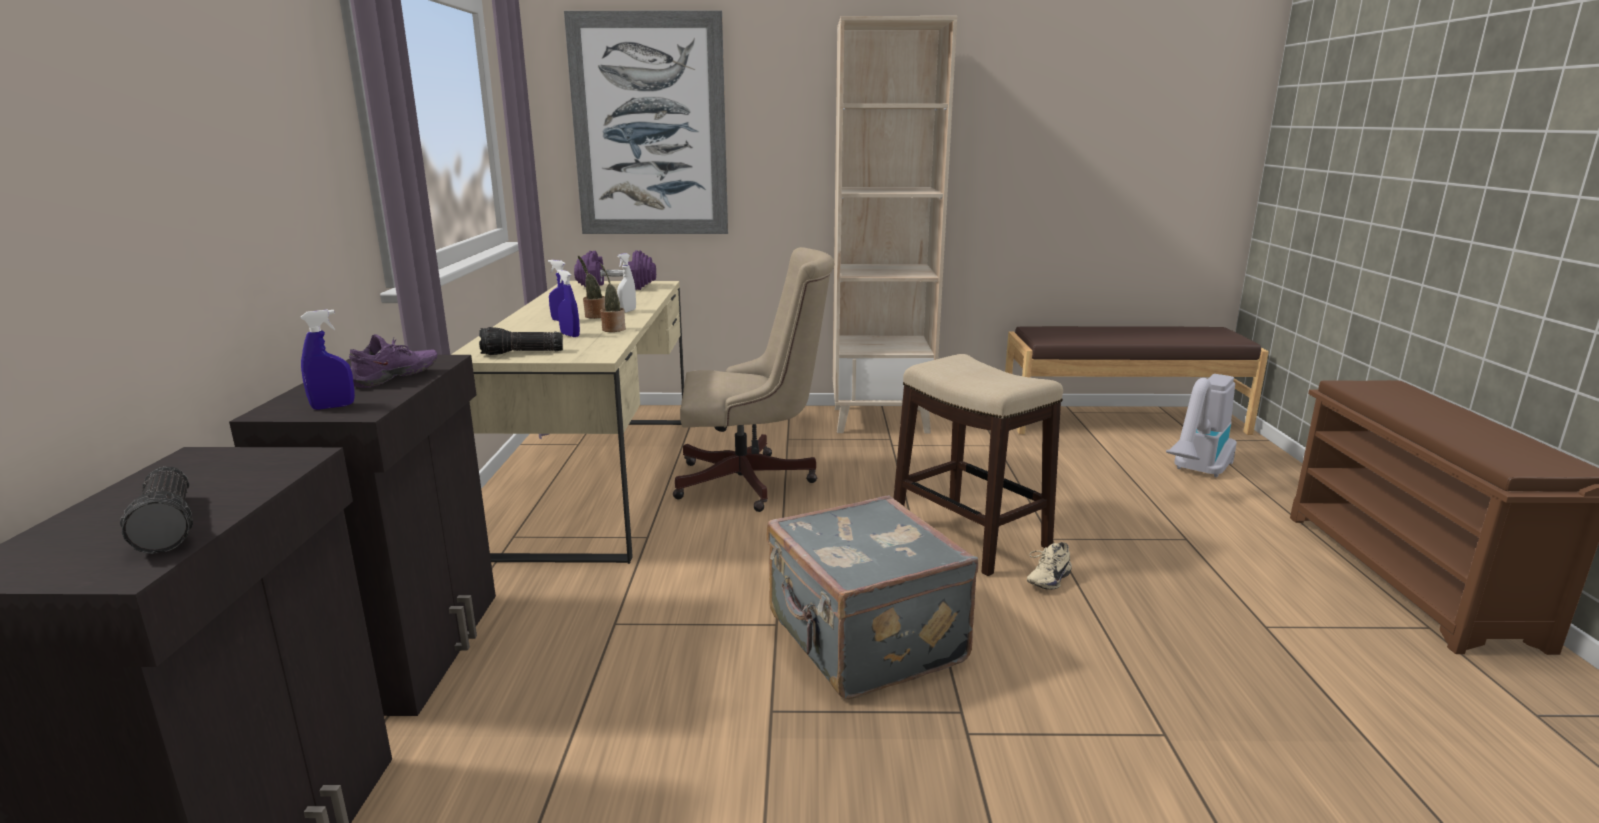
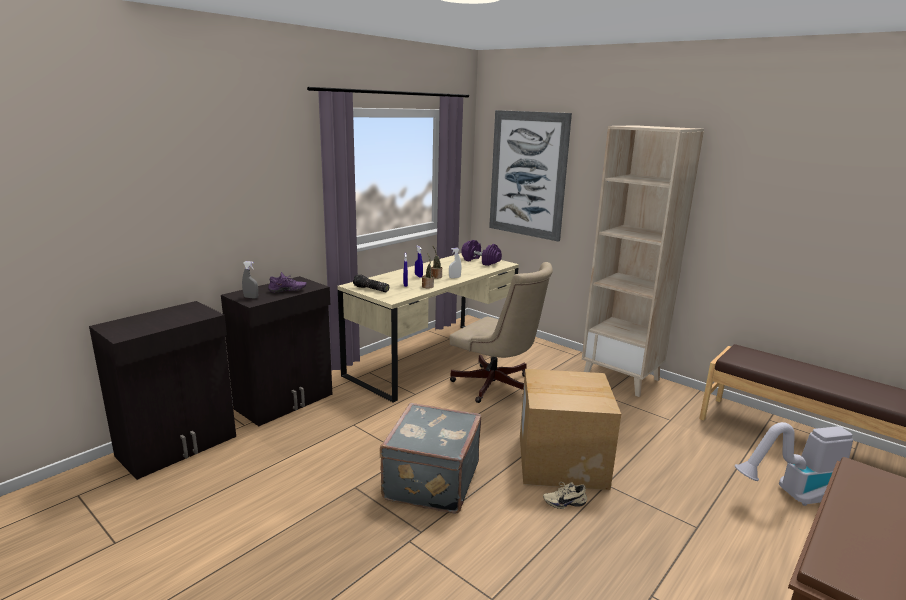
camera: 40 degrees right, 0 degrees up
flashlight [120,466,193,554] -> none
blue spray bottle [300,309,355,410] -> grey spray bottle [242,261,258,299]
stool [893,354,1063,576] -> cardboard box [520,369,621,490]

